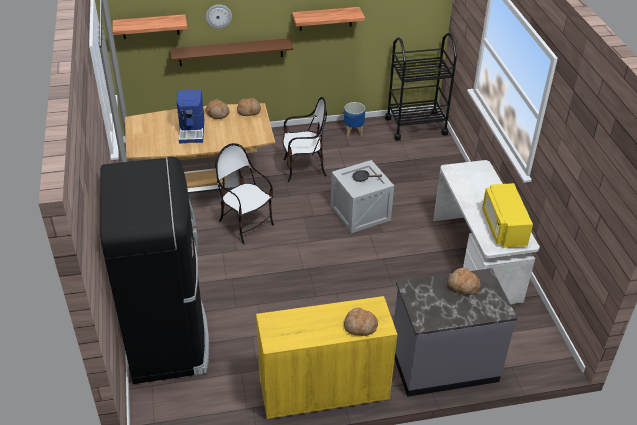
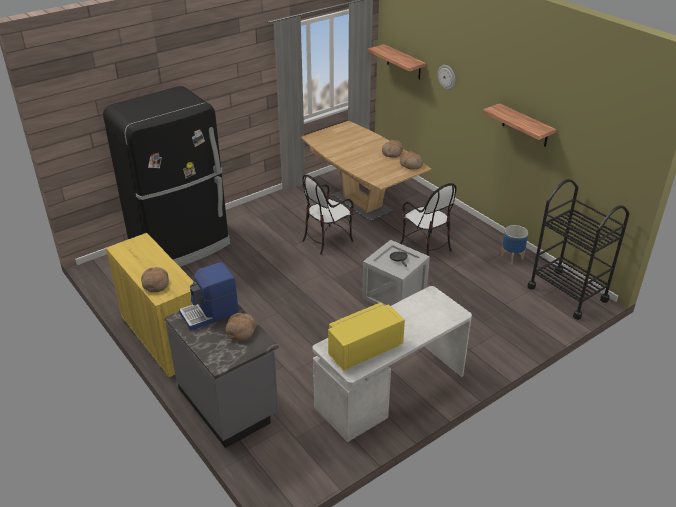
camera: 65 degrees right, 5 degrees down
brown shelf [170,38,293,66] -> none
coffee machine [176,90,204,143] -> coffee machine moved to [179,262,239,331]
chair [215,143,274,244] -> chair turned 150 degrees counterclockwise [302,174,354,254]

